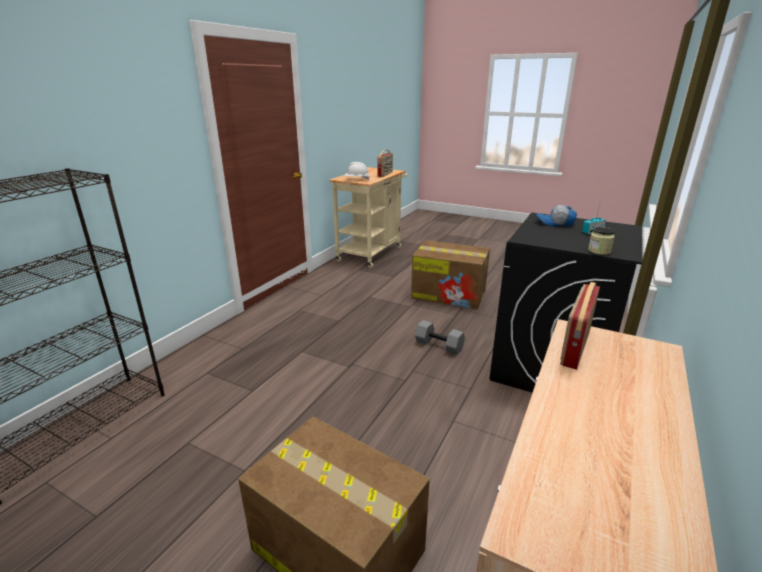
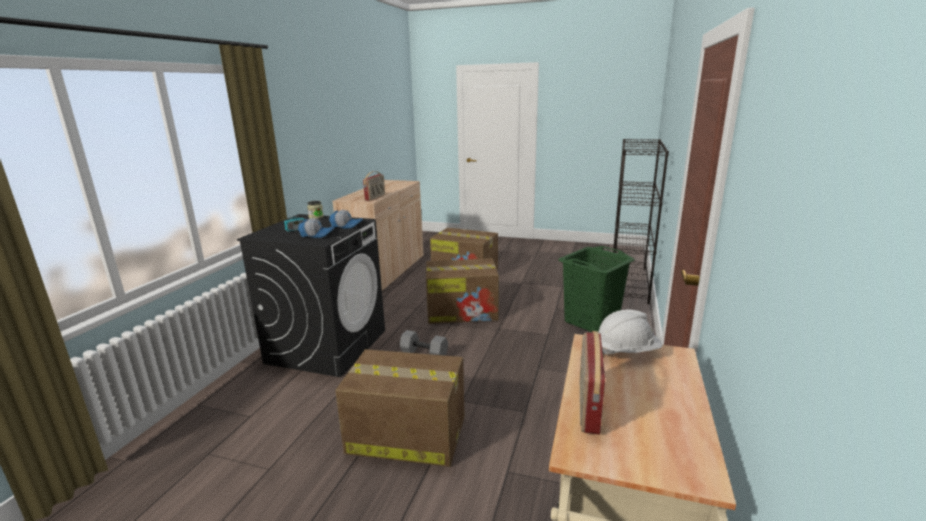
camera: 170 degrees right, 5 degrees down
none -> cap [329,210,363,228]
none -> cardboard box [426,258,499,324]
none -> green laundry basket [558,246,635,332]

